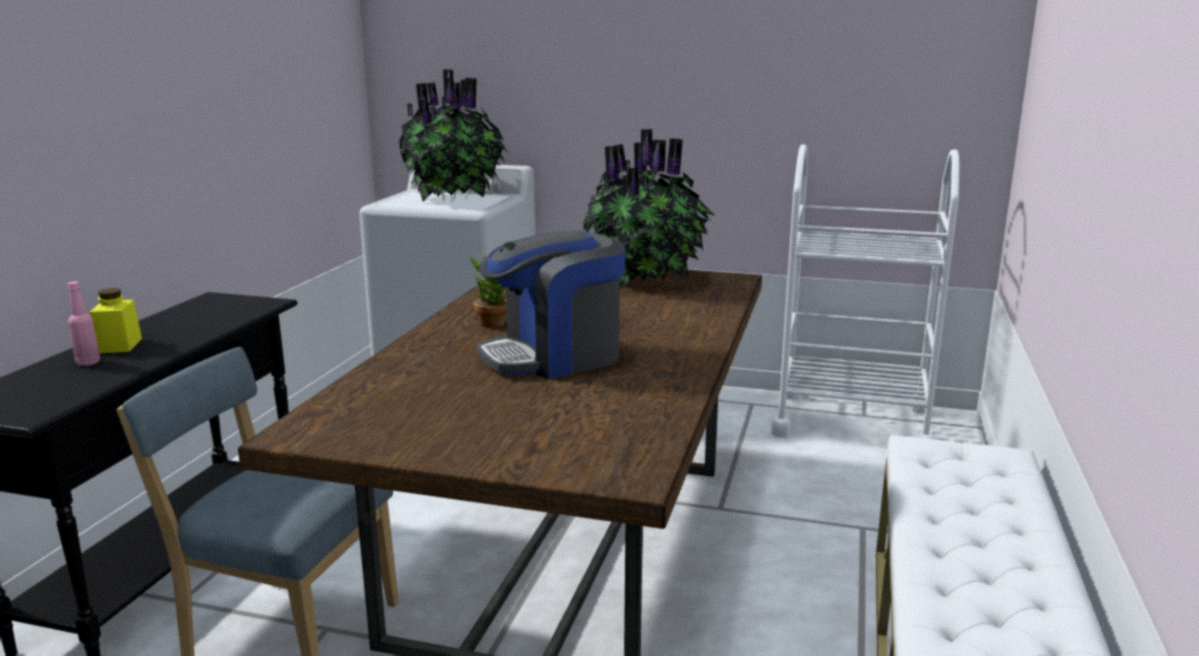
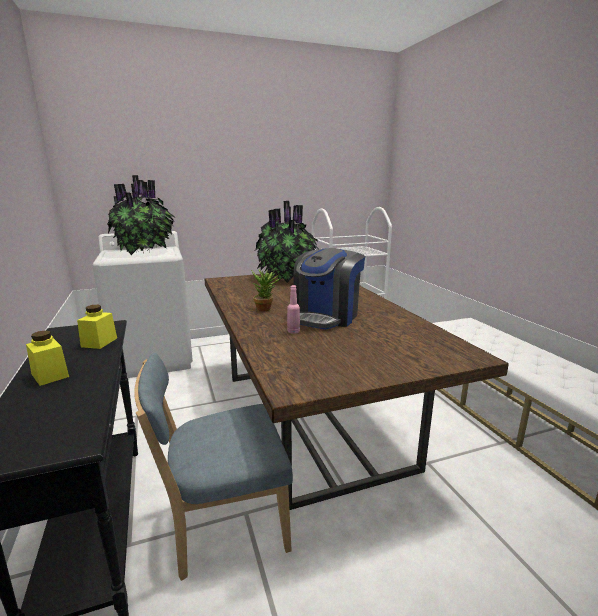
camera: 35 degrees left, 0 degrees up
pink bottle [68,281,100,366] -> pink bottle moved to [287,285,300,334]
none -> yellow jar [77,305,117,349]

